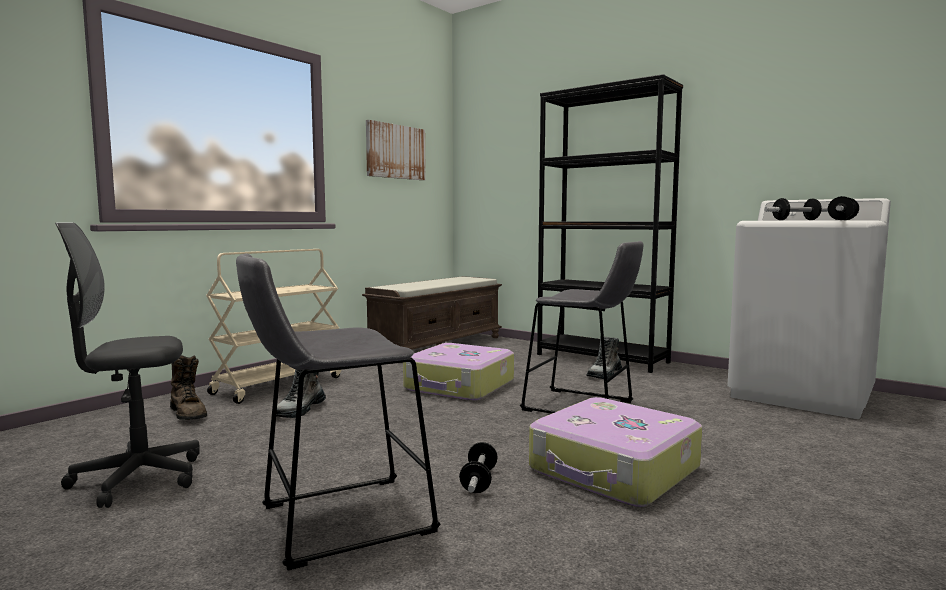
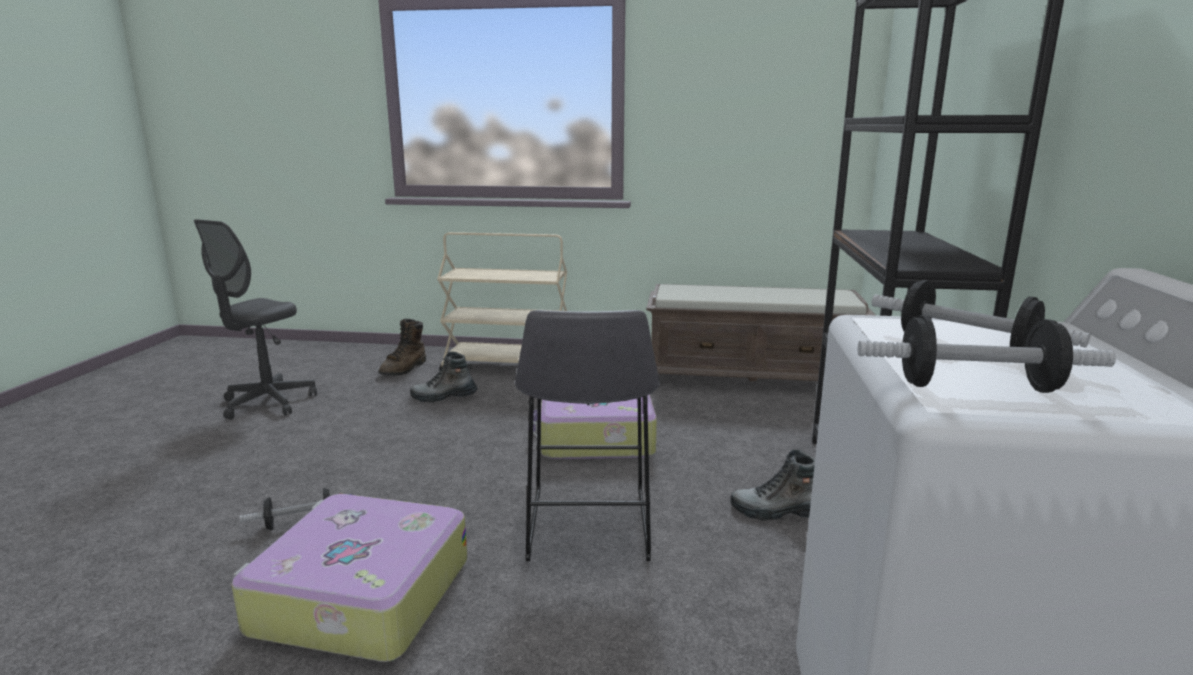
camera: 60 degrees right, 10 degrees up
grey office chair [55,222,200,508] -> grey office chair turned 105 degrees counterclockwise [194,219,317,420]
grey stool [236,253,441,570] -> none
picture [366,120,426,180] -> none

